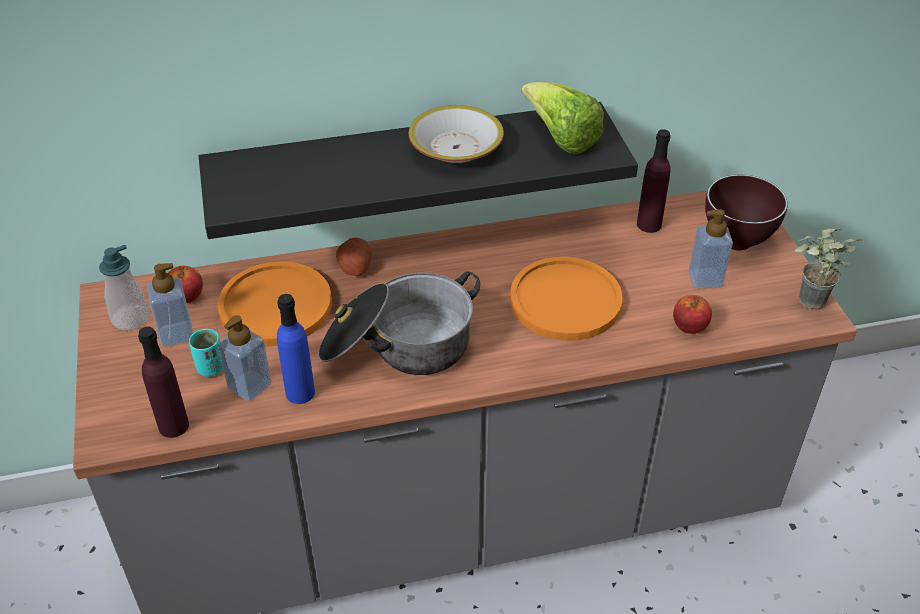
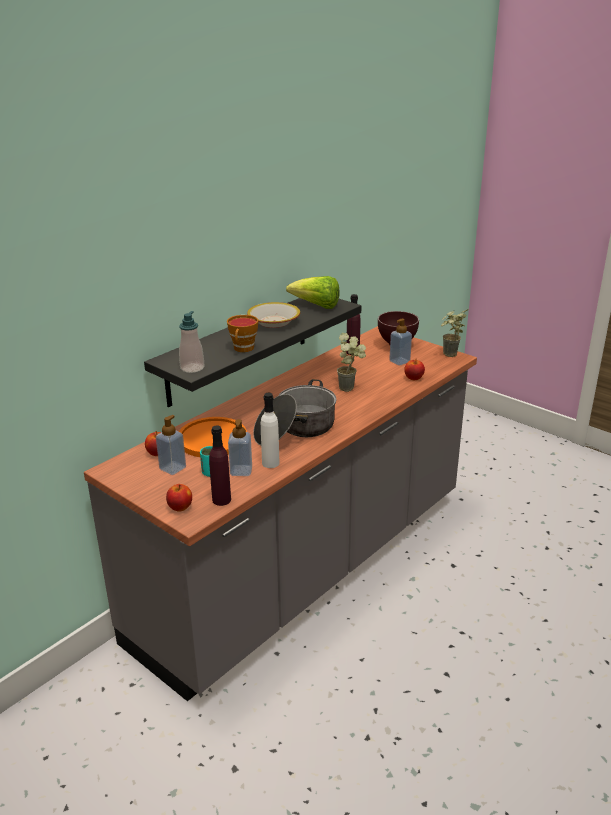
camera: 35 degrees left, 15 degrees down
soap dispenser [99,245,149,330] -> soap dispenser moved to [179,311,205,373]
blue bottle [277,294,315,404] -> white bottle [261,393,280,468]
potato [336,238,372,276] -> none
orange plate [510,257,623,341] -> potted plant [337,333,366,392]
none -> apple [166,484,192,512]
none -> cup [227,315,259,352]

